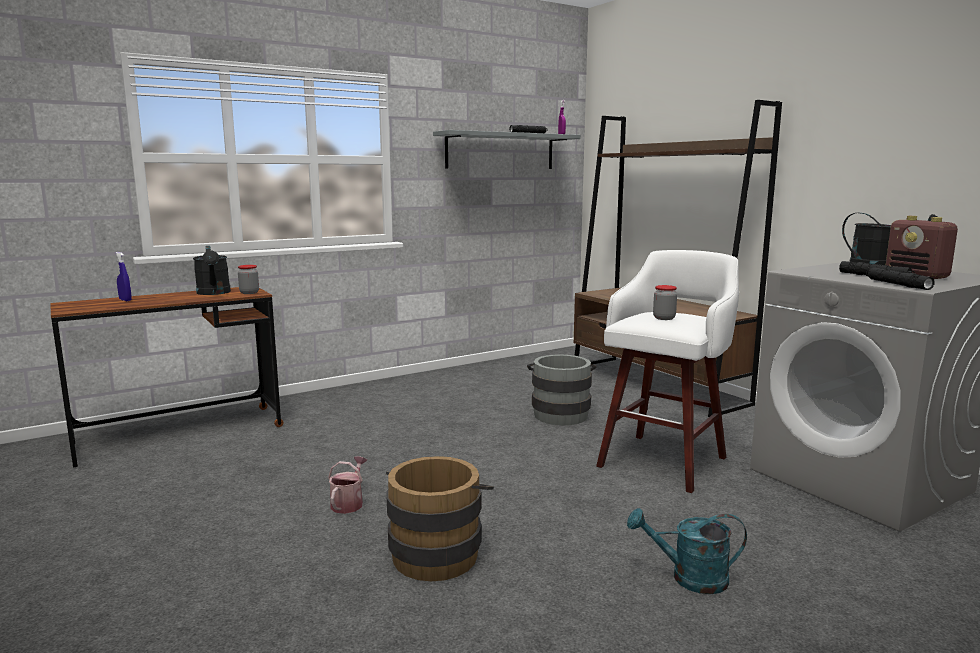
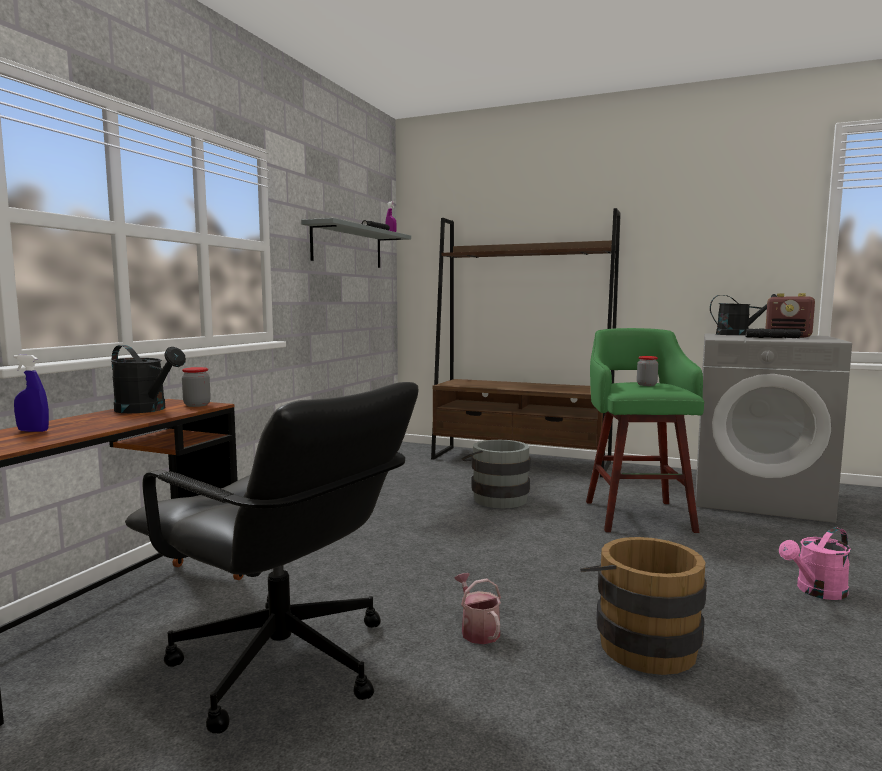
camera: 35 degrees left, 5 degrees down
white stool [596,250,739,493] -> green stool [586,328,704,533]
turquoise watering can [627,508,747,594] -> pink watering can [779,527,851,600]
black flashlight [866,267,935,290] -> none
none -> black office chair [125,382,418,734]

